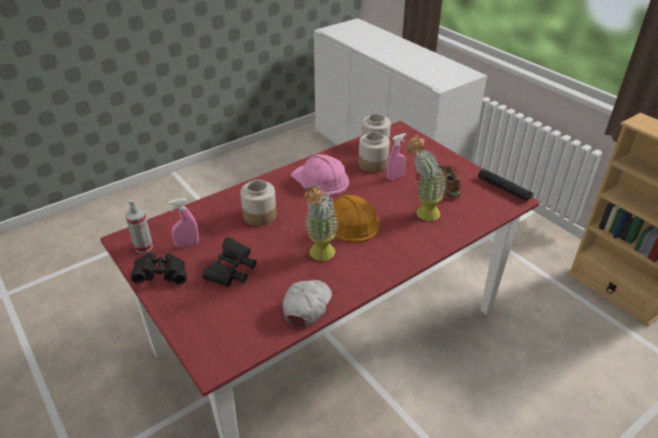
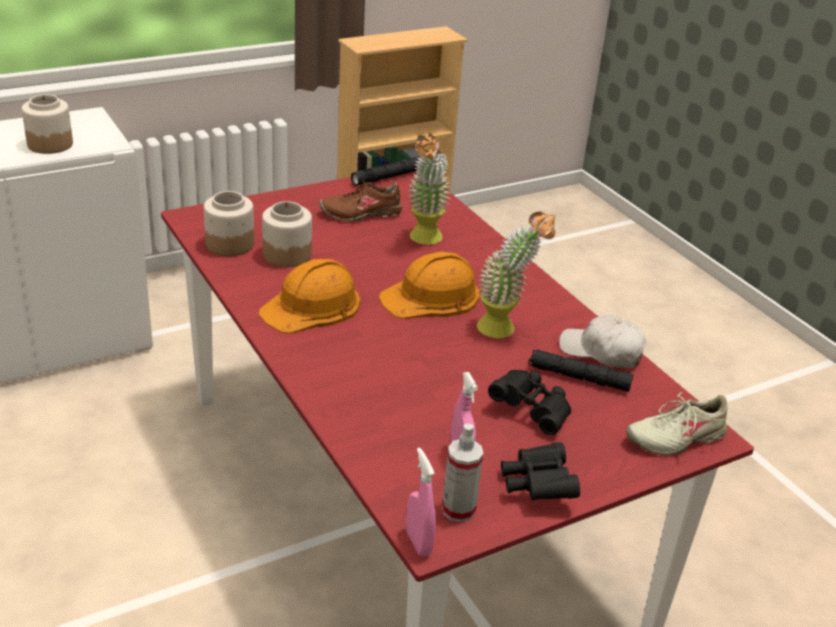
camera: 85 degrees left, 5 degrees down
jar [240,180,276,226] -> jar moved to [22,95,73,154]
pink hard hat [291,154,349,196] -> orange hard hat [258,259,360,333]
pink spray bottle [387,133,407,181] -> pink spray bottle moved to [406,448,436,557]
none -> black flashlight [528,349,633,392]
none -> beige shoe [626,392,731,455]

